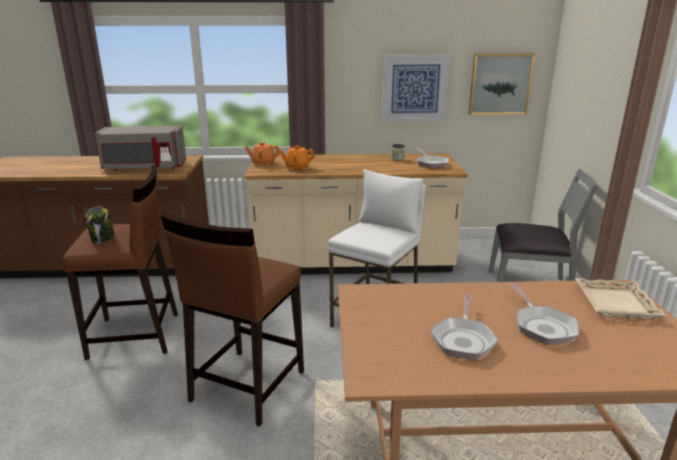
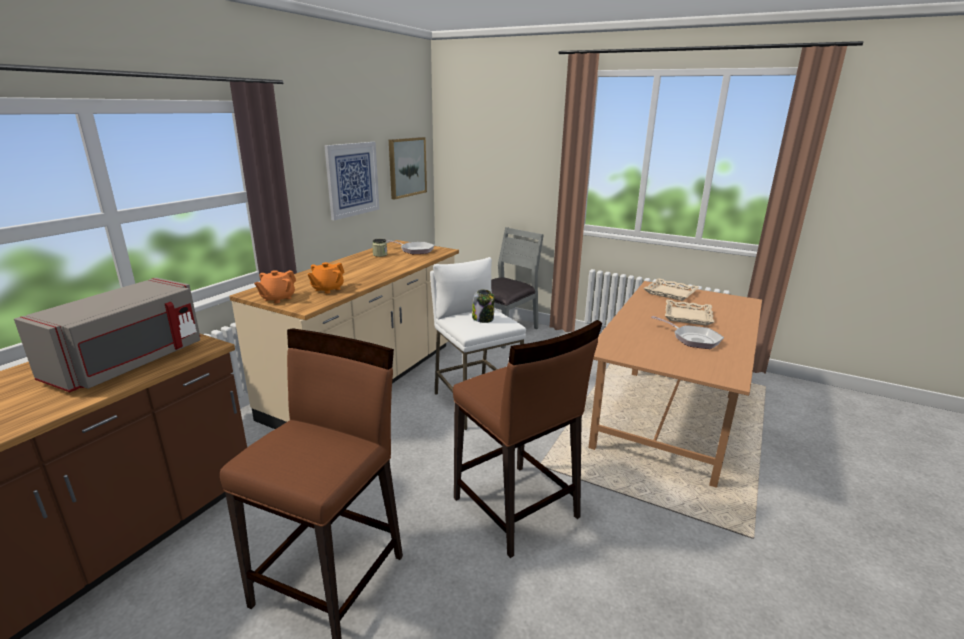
camera: 60 degrees left, 0 degrees up
jar [85,206,115,243] -> jar moved to [472,289,495,323]
frying pan [510,284,579,345] -> beige tray [665,300,714,326]

